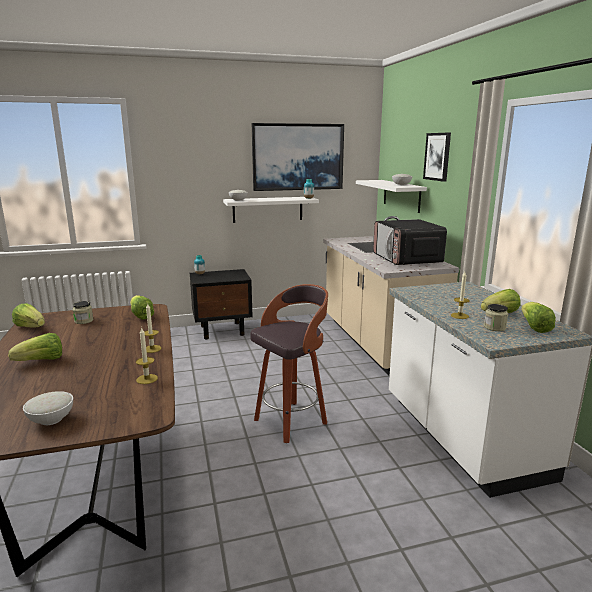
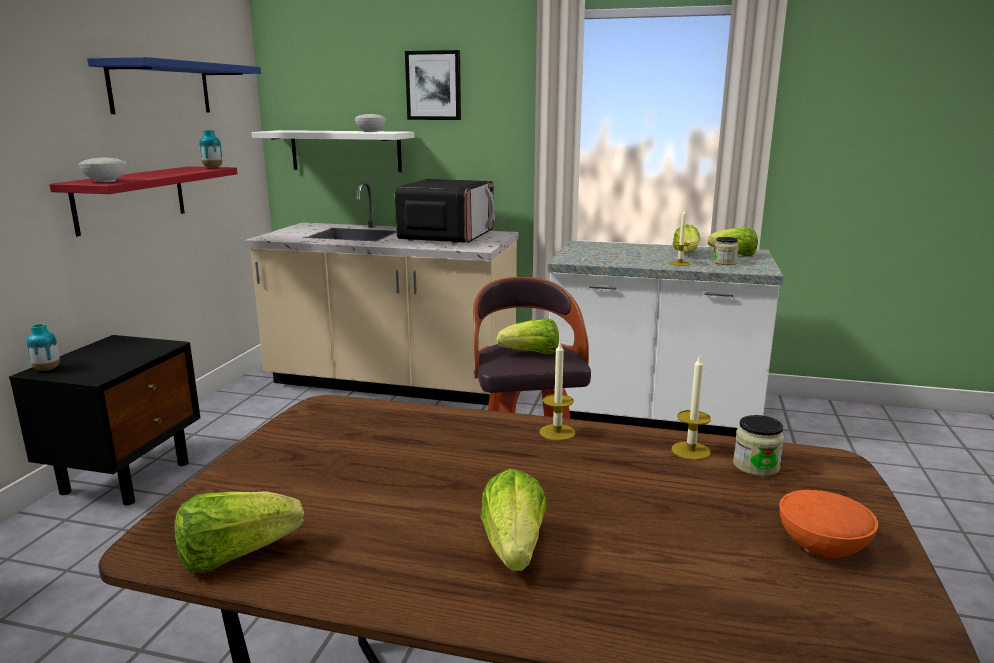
camera: 60 degrees left, 0 degrees up
white bowl [23,391,73,425] -> orange bowl [779,490,878,559]
jar [72,301,93,324] -> jar moved to [733,415,784,477]
lettuce [130,295,154,319] -> lettuce moved to [496,318,559,354]
white shelf [223,197,319,223] -> red shelf [49,166,238,236]
picture [252,123,344,191] -> blue shelf [87,57,261,114]
microwave [373,219,447,265] -> microwave turned 90 degrees counterclockwise [395,179,495,243]

